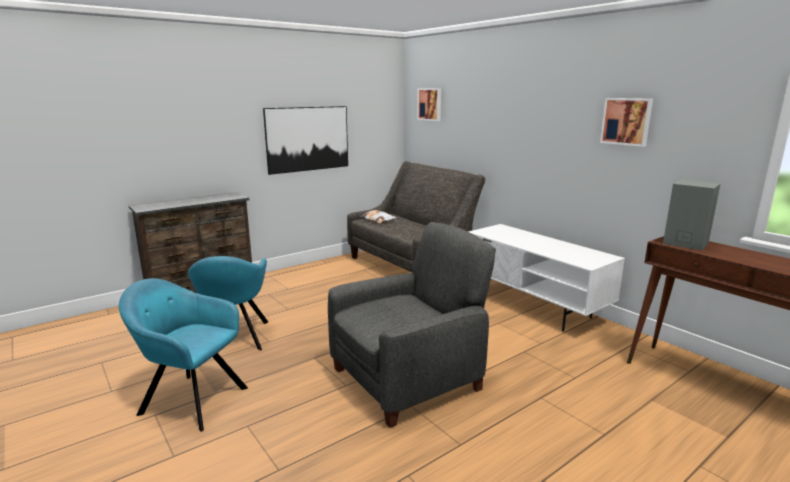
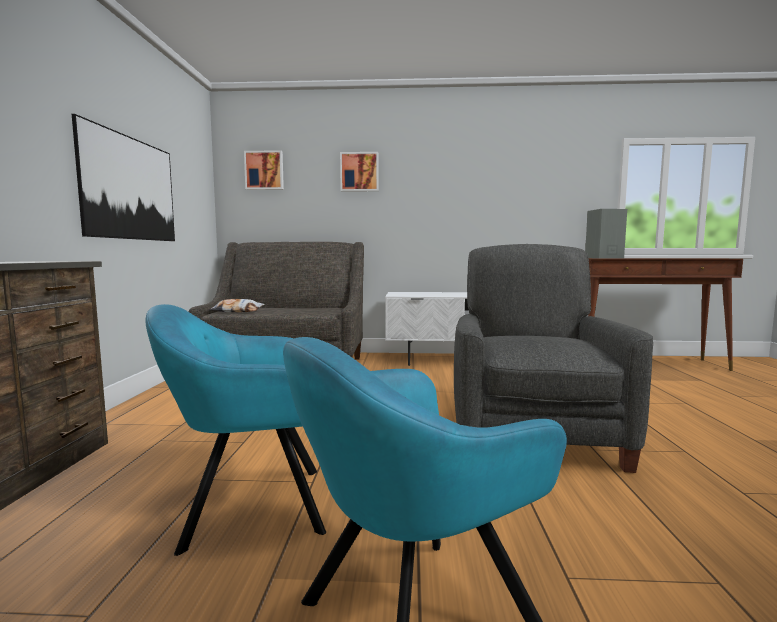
camera: 50 degrees left, 10 degrees down
turquoise armchair [188,256,268,350] -> turquoise armchair turned 135 degrees clockwise [146,304,326,556]
picture [600,98,653,147] -> picture moved to [340,152,379,192]

